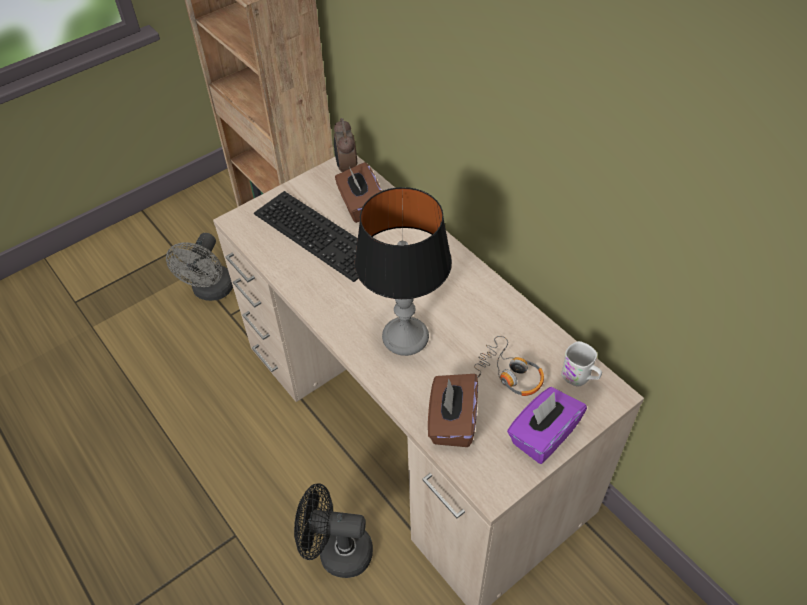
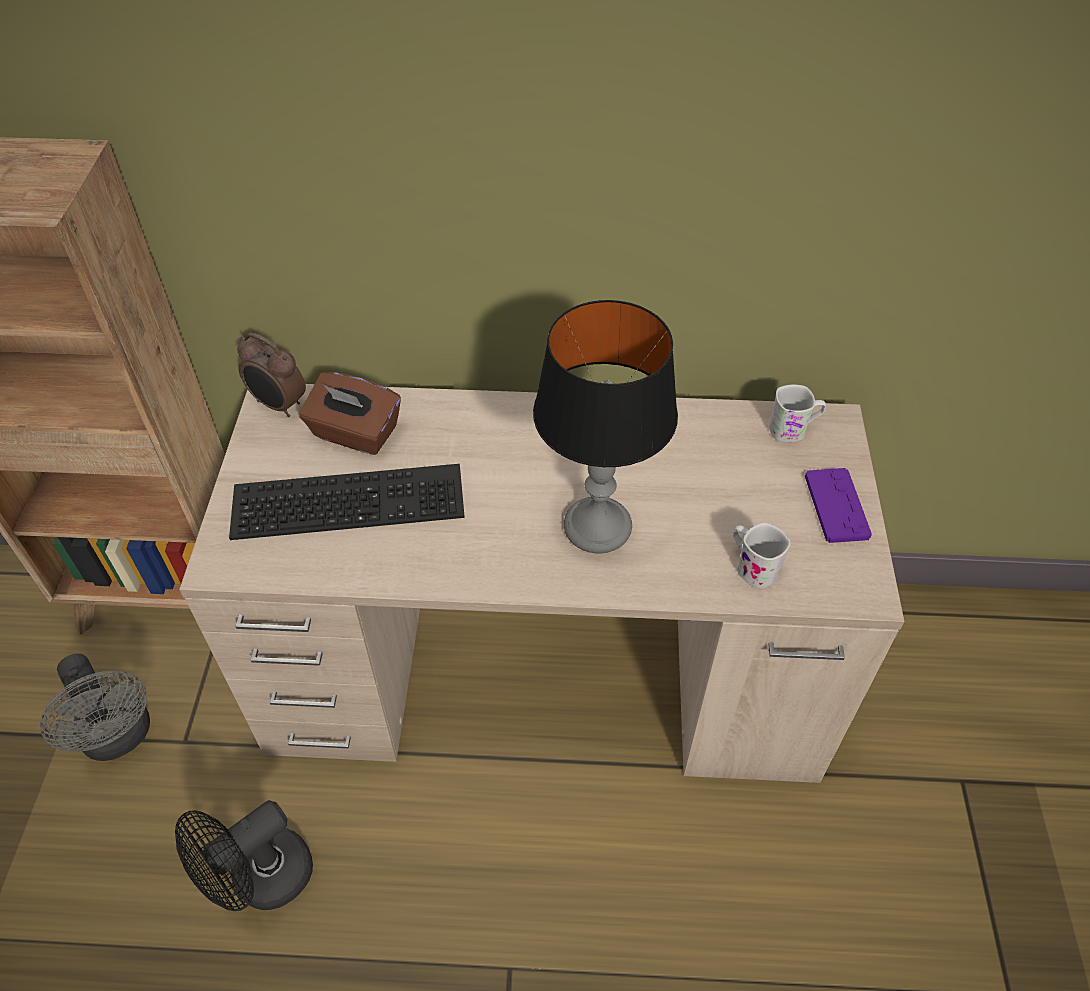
camera: 50 degrees left, 0 degrees up
black fan [294,483,373,578] -> black fan moved to [175,800,313,911]
brown tissue box [428,374,478,447] -> white mug [733,522,791,588]
headphones [474,336,544,396] -> none
purple tissue box [507,387,587,464] -> purple game controller [805,468,872,543]

